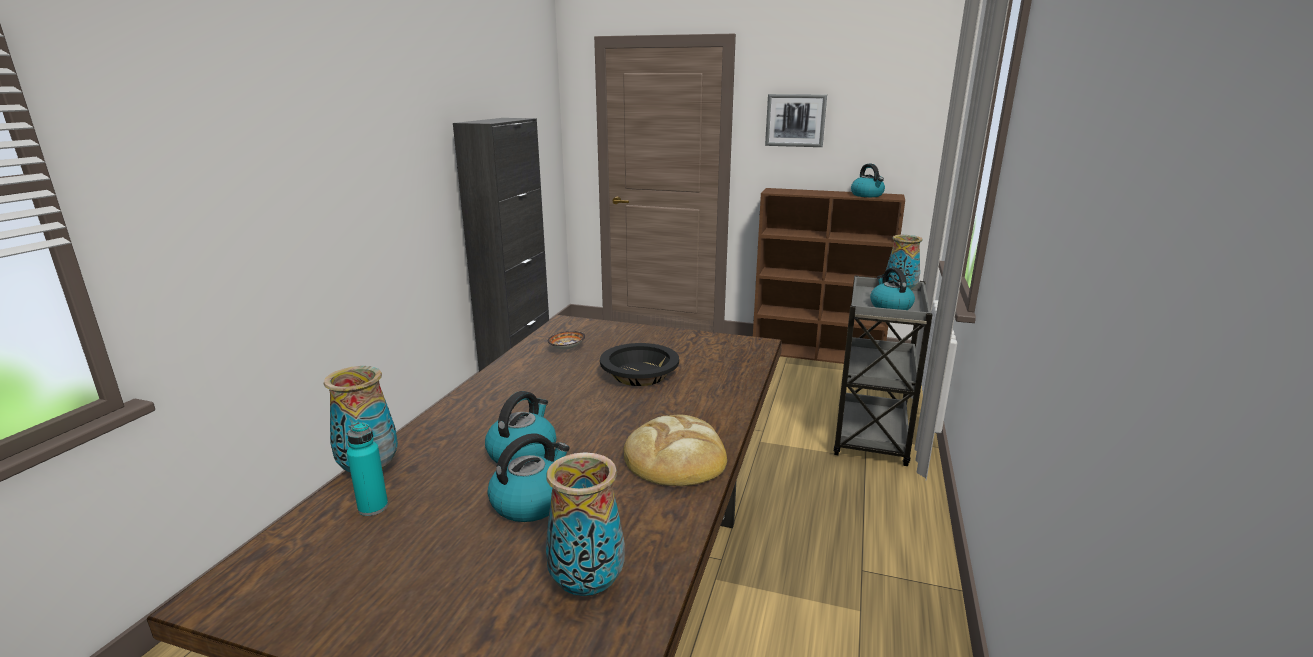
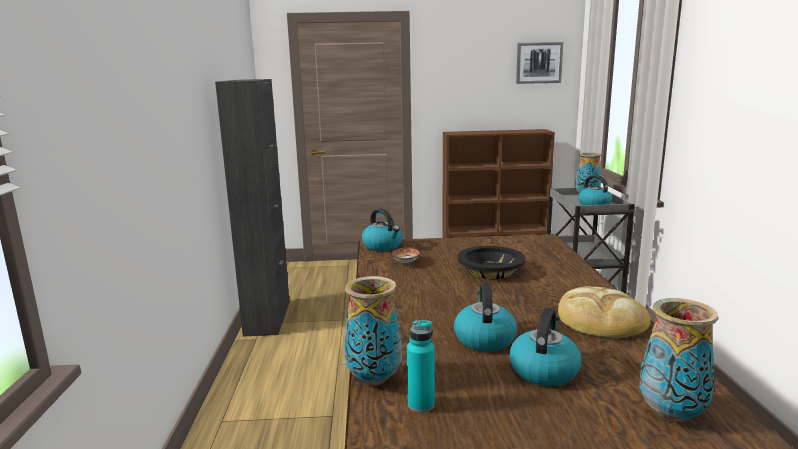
camera: 20 degrees left, 5 degrees down
picture [765,94,827,147] -> picture moved to [516,42,564,84]
kettle [851,164,885,197] -> kettle moved to [362,208,402,251]

